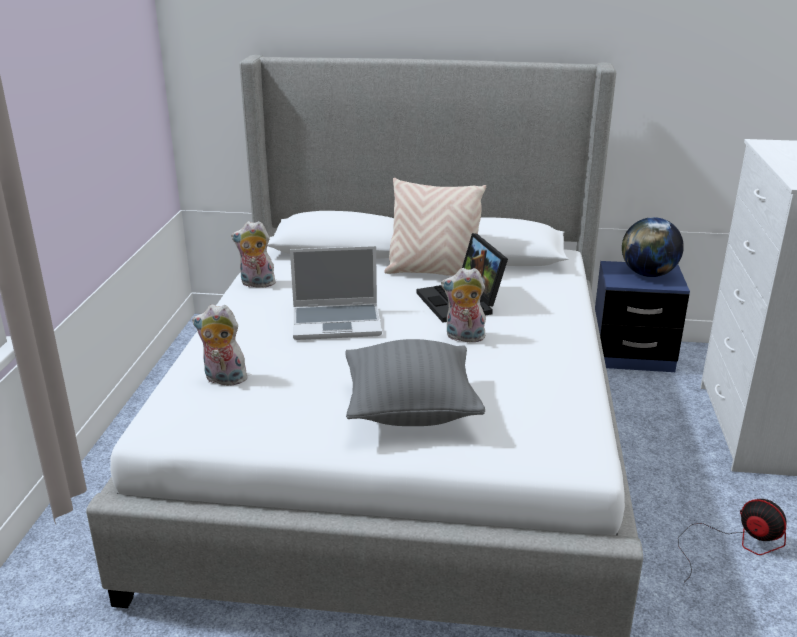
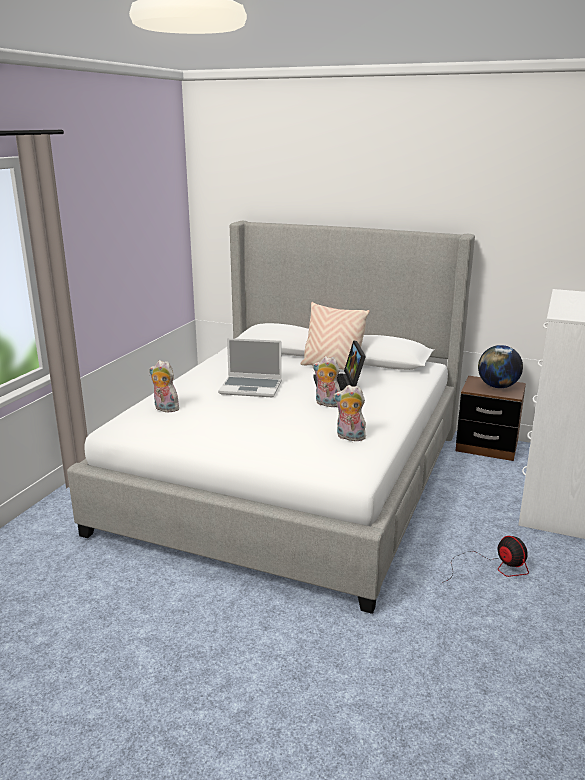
camera: 15 degrees right, 5 degrees down
plush toy [231,221,276,288] -> plush toy moved to [333,385,366,441]
grey pillow [345,339,485,426] -> none
blue nightstand [595,261,690,372] -> brown nightstand [456,376,526,461]

